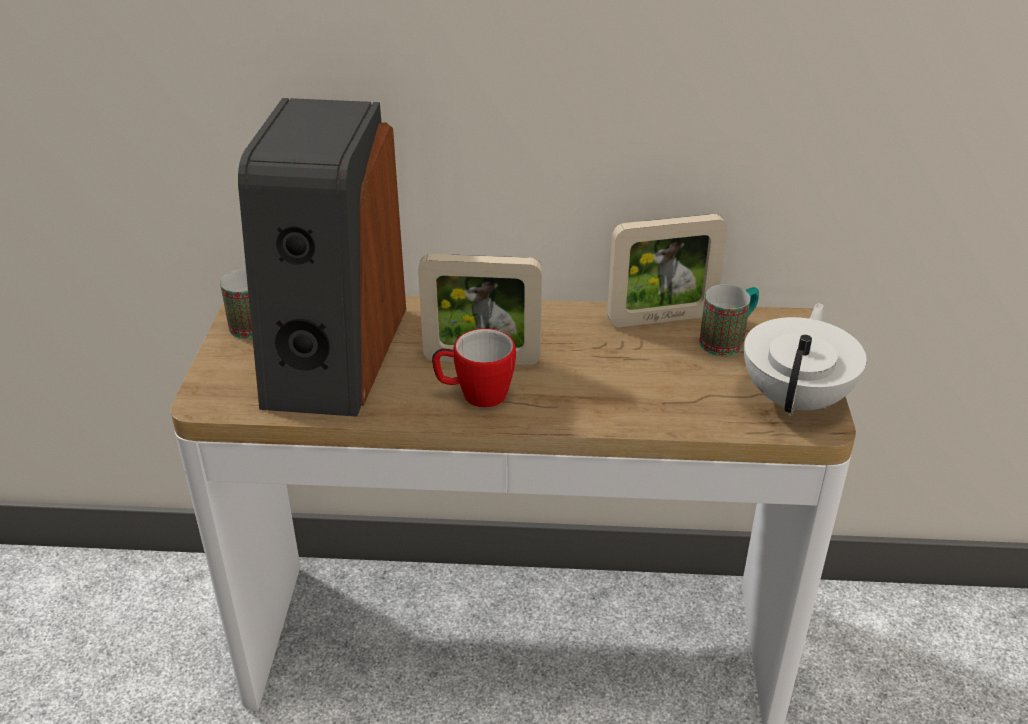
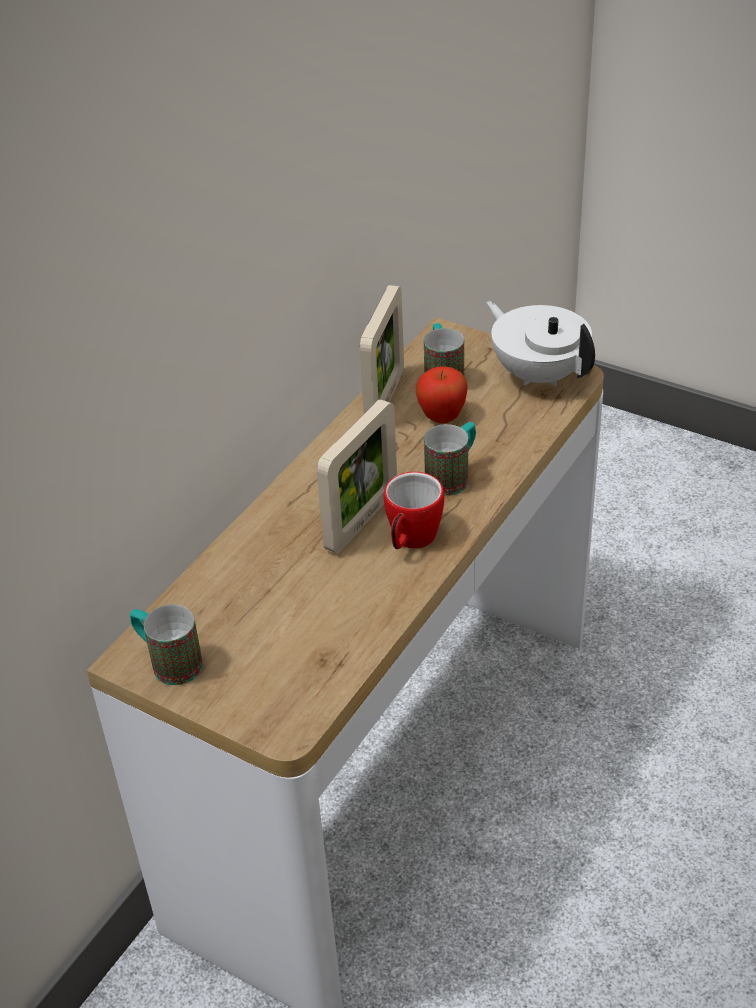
camera: 60 degrees left, 5 degrees up
speaker [238,98,406,417] -> none
none -> apple [416,366,468,424]
none -> mug [424,422,476,496]

